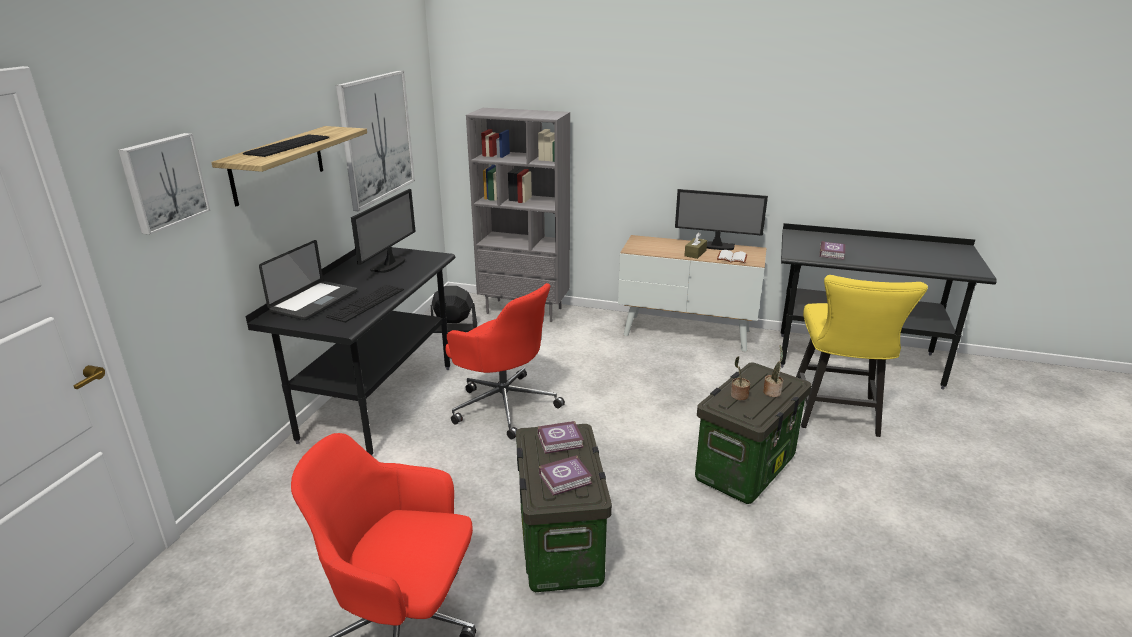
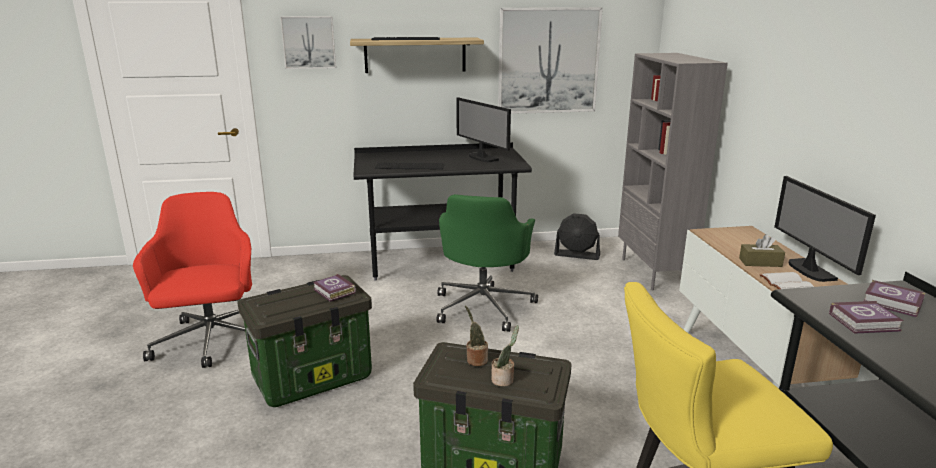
camera: 65 degrees right, 5 degrees down
laptop [259,240,357,320] -> none
monitor [351,189,416,273] -> monitor turned 60 degrees clockwise [456,97,511,162]
black fan [431,286,477,333] -> black fan turned 135 degrees clockwise [554,213,600,260]
red office chair [445,283,565,440] -> green office chair [437,194,538,332]
book [539,455,592,496] -> book moved to [864,280,925,317]

